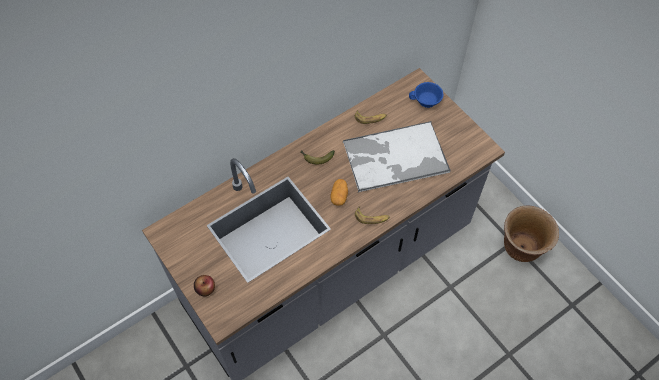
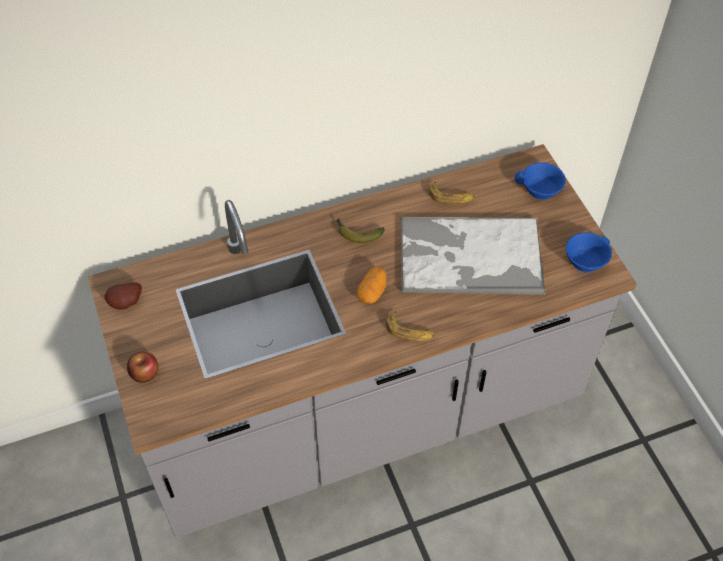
camera: 15 degrees right, 5 degrees down
brown planter [504,206,559,262] -> none
none -> potato [105,282,142,309]
none -> blue cup [566,233,612,272]

